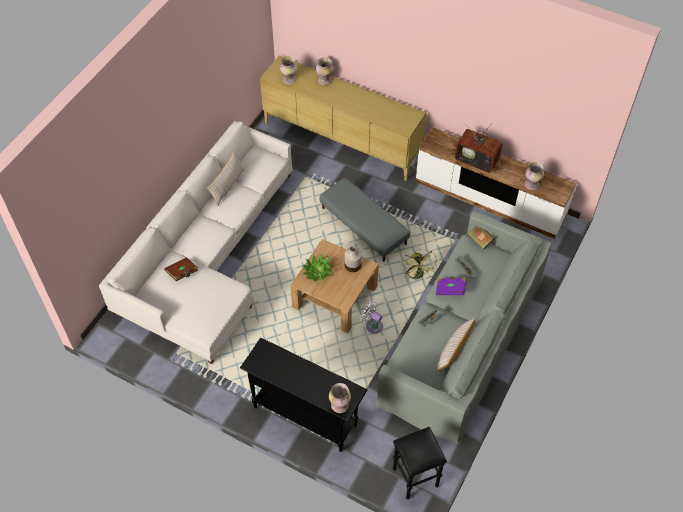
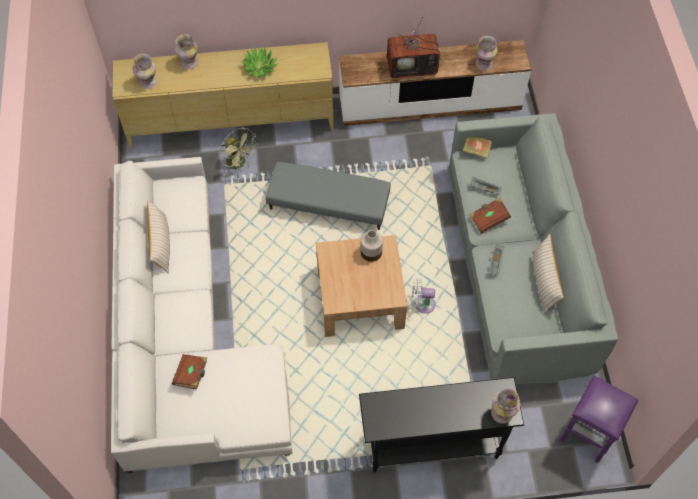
camera: 35 degrees left, 5 degrees up
potted plant [302,254,333,281] -> potted plant moved to [240,46,279,78]
black stool [393,427,447,499] -> purple stool [560,376,638,463]
green fan [400,249,437,280] -> green fan moved to [219,127,258,175]
purple book [436,277,467,295] -> brown book [469,198,511,233]

